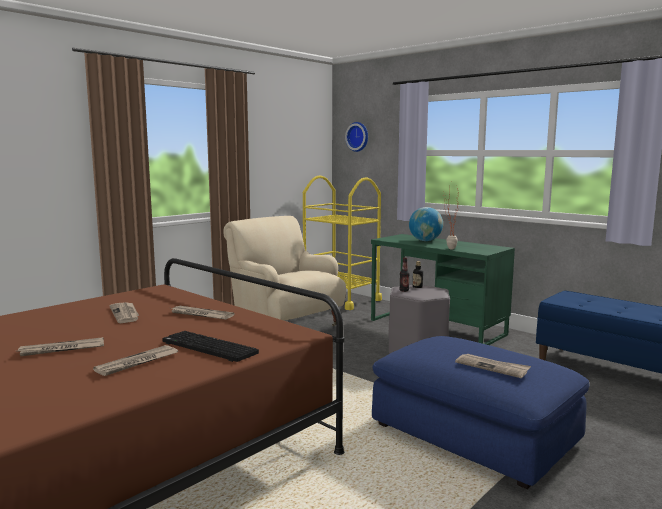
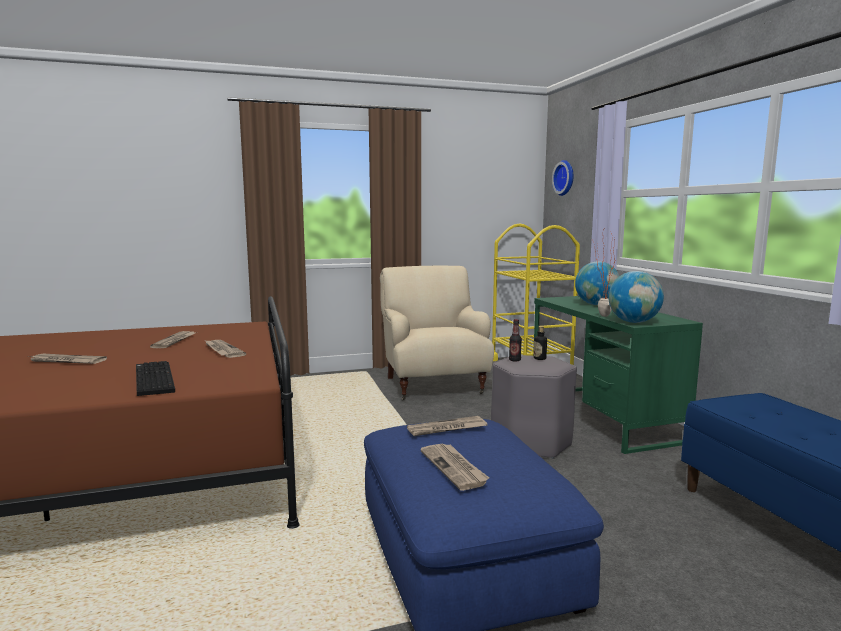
camera: 30 degrees right, 0 degrees up
newspaper [93,345,178,376] -> newspaper moved to [407,416,487,436]
none -> globe [608,271,664,323]

